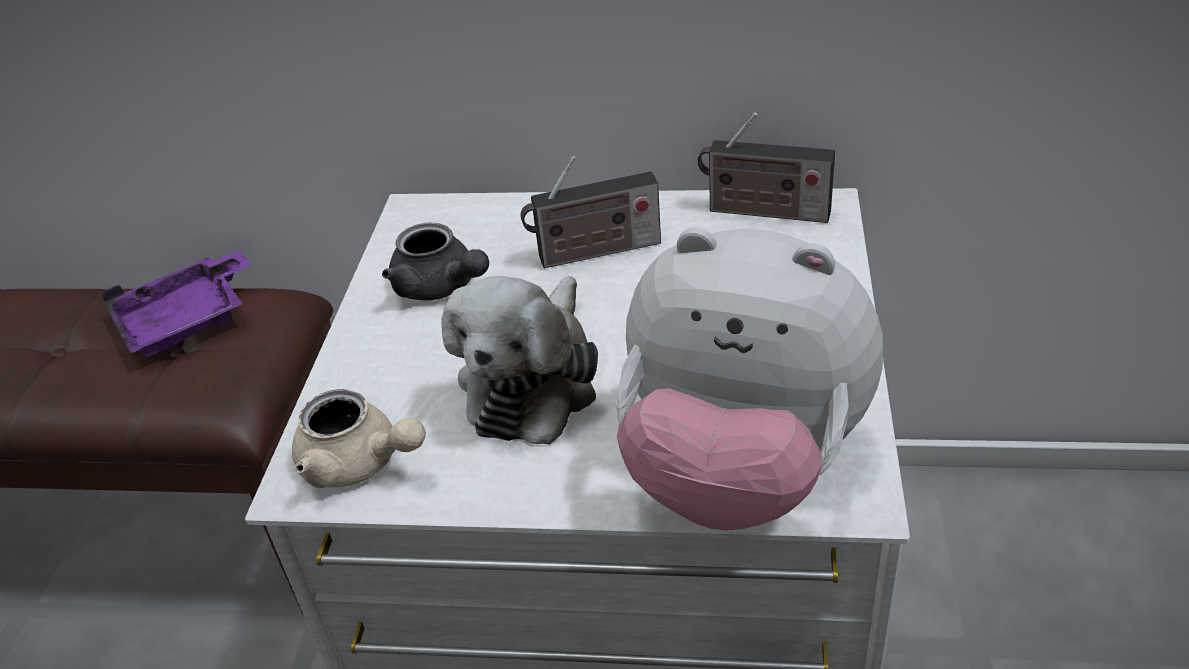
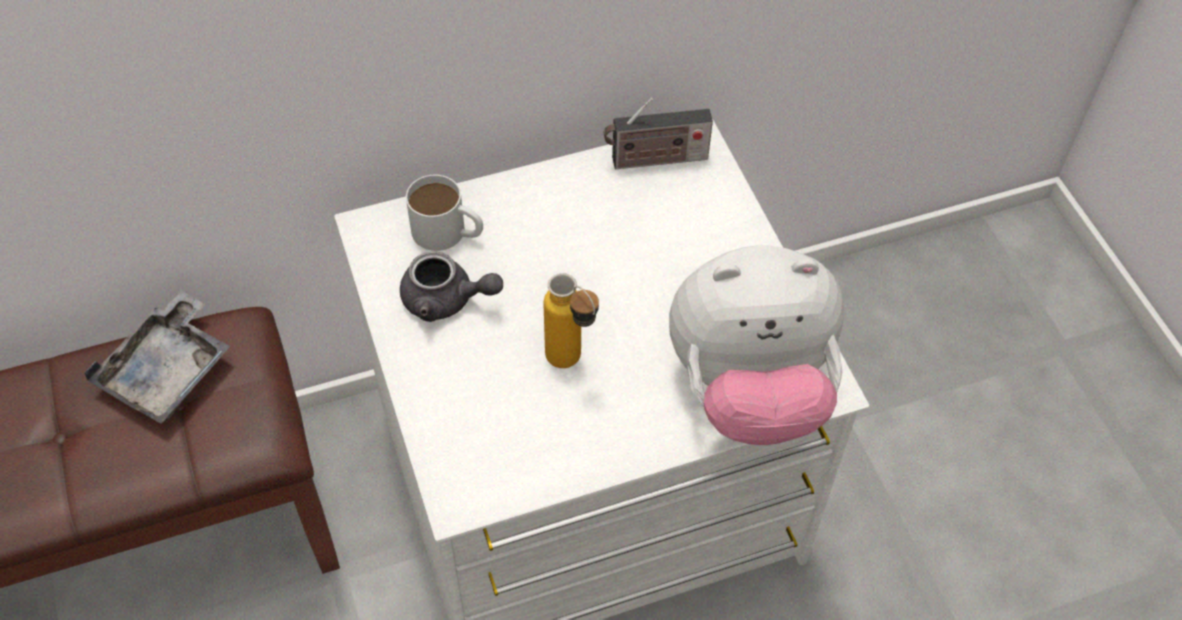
camera: 30 degrees left, 15 degrees up
purple tray [101,251,251,357] -> grey tray [84,291,230,424]
beige teapot [292,389,426,488] -> none
plush toy [441,276,598,445] -> bottle [543,273,599,368]
radio [520,156,661,268] -> none
none -> white mug [406,175,483,251]

